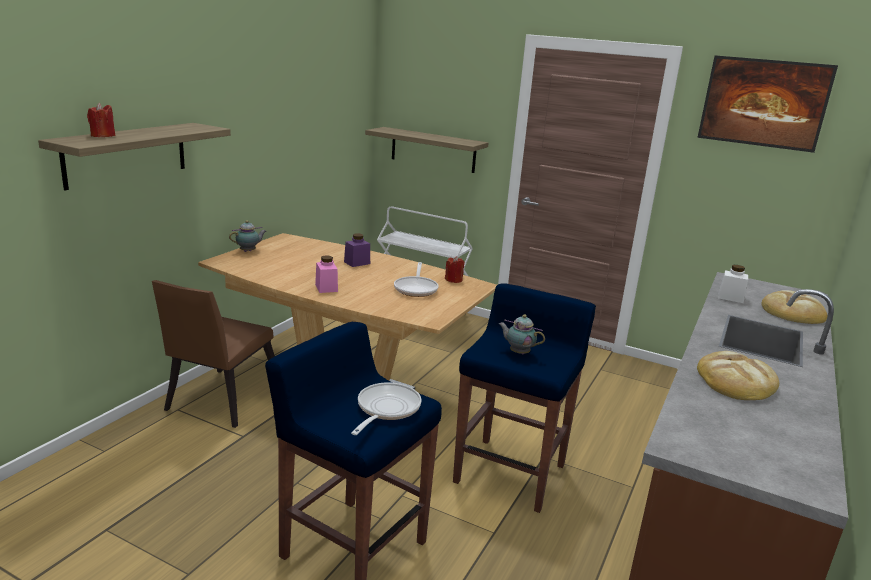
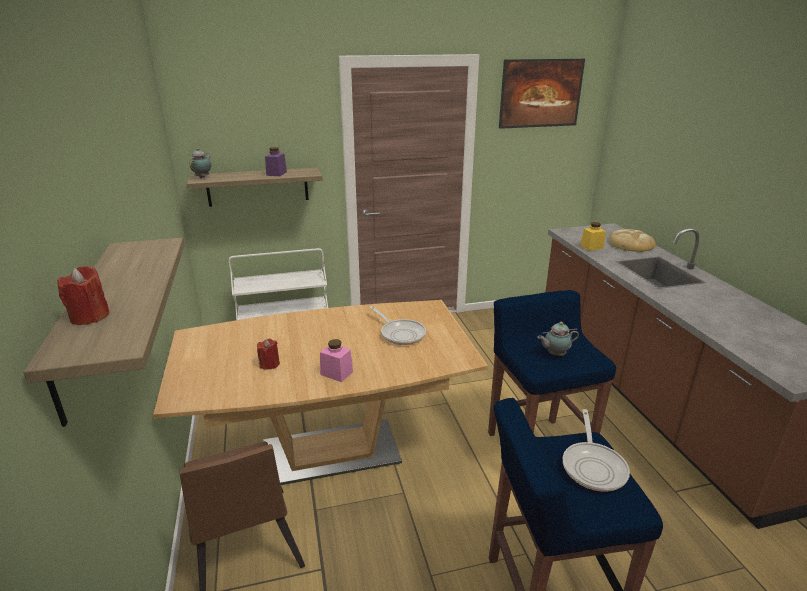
camera: 40 degrees left, 5 degrees up
teapot [229,220,267,252] -> teapot moved to [189,148,211,178]
purple jar [344,234,370,267] -> purple jar moved to [265,147,287,176]
frying pan [351,383,421,435] -> frying pan turned 150 degrees counterclockwise [563,409,630,492]
red candle [445,256,465,283] -> red candle moved to [257,339,280,370]
bread [697,351,779,400] -> none
white jar [718,265,748,303] -> yellow jar [580,222,606,251]

